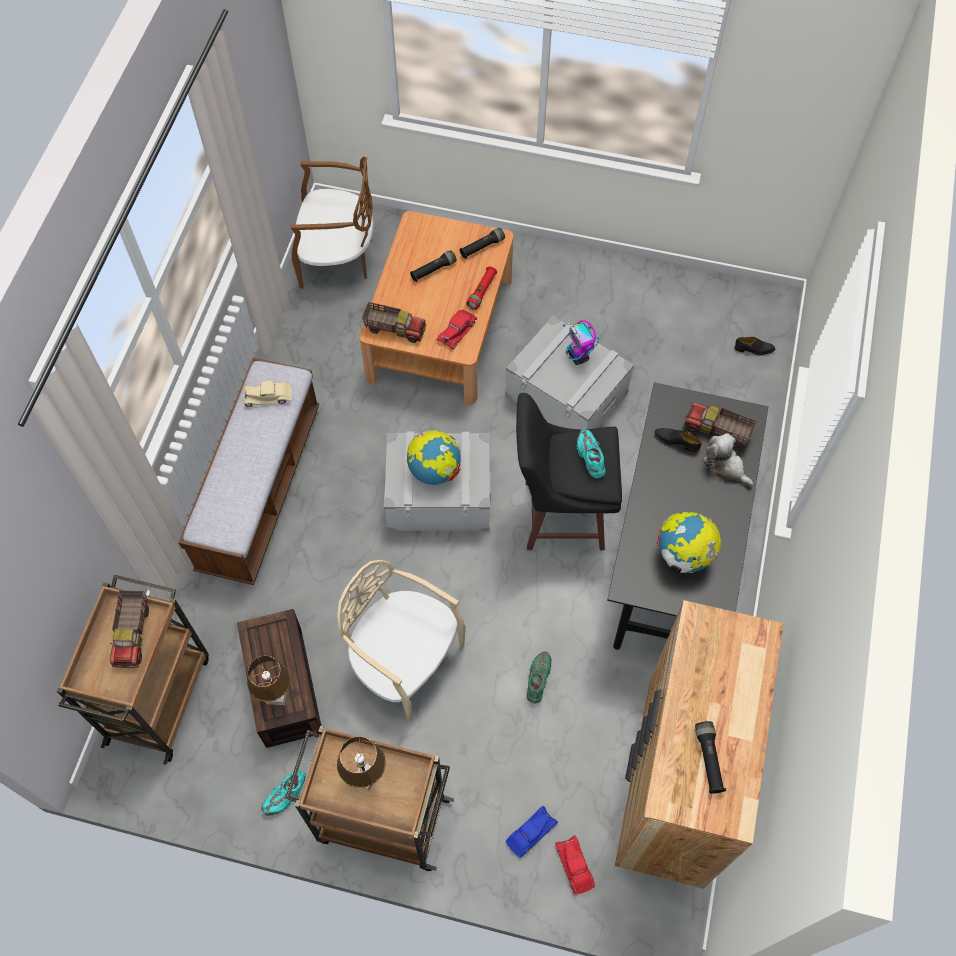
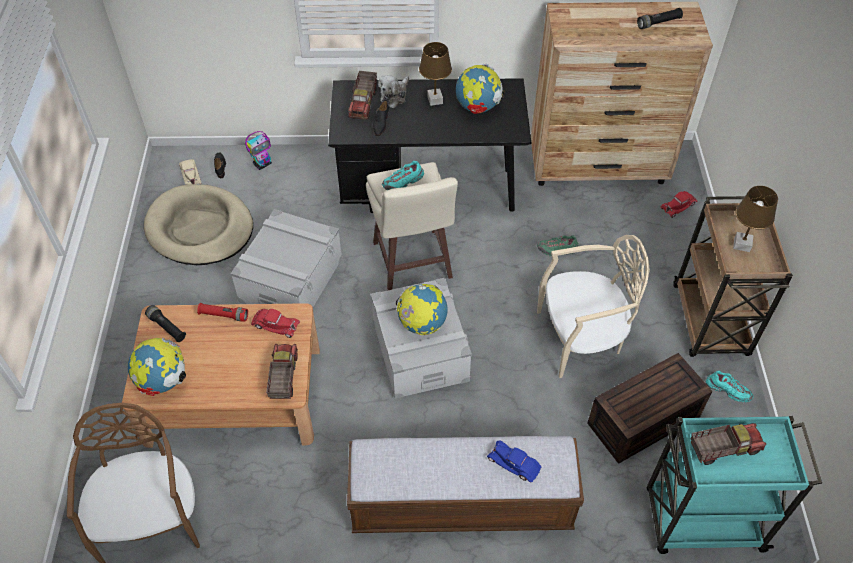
camera: 105 degrees left, 10 degrees down
brown cart [56,575,209,764] -> turquoise cart [647,416,822,554]
beige toy car [243,381,292,407] -> beige toy car moved to [179,159,202,185]
brown table lamp [247,656,290,705] -> brown table lamp moved to [419,42,452,106]
beige chair [337,560,466,721] -> beige chair turned 120 degrees counterclockwise [537,235,650,378]
black flashlight [410,250,457,282] -> none
blue toy car [506,806,558,858] -> blue toy car moved to [487,440,542,482]
black stool [516,393,622,550] -> beige stool [366,162,458,290]
toy robot [563,320,599,365] -> toy robot moved to [245,131,272,170]
none -> globe [128,338,186,396]
none -> beige dog bed [144,184,253,265]

